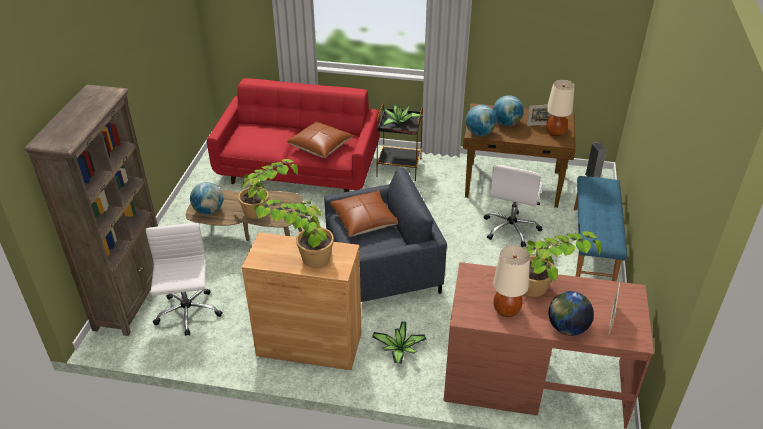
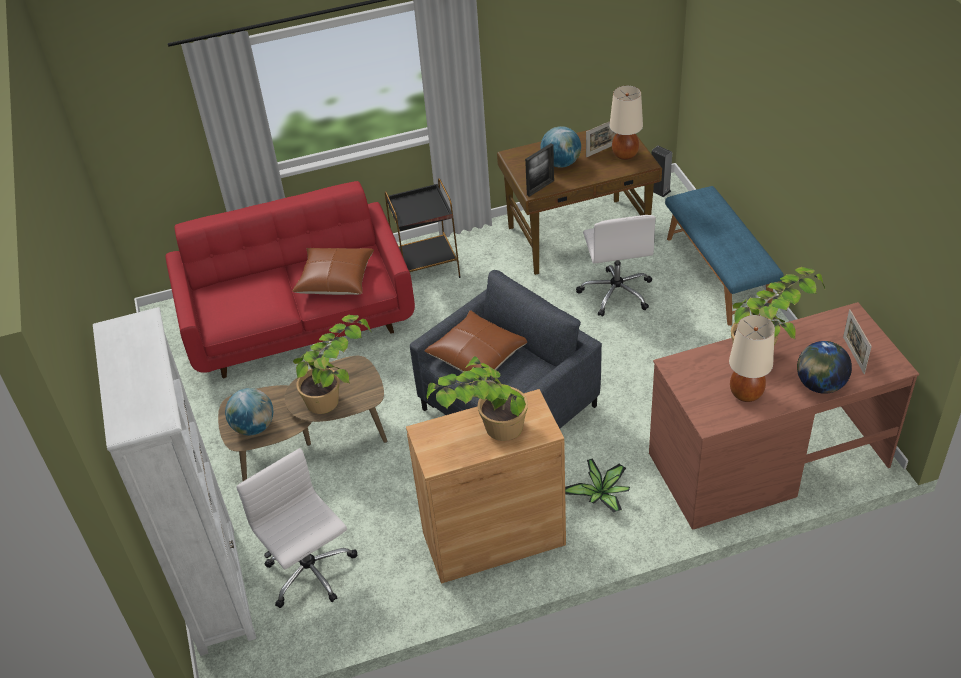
camera: 25 degrees left, 5 degrees up
brown bookcase [24,85,158,336] -> white bookcase [93,307,256,656]
potted plant [382,105,423,126] -> none
globe [466,105,497,136] -> picture frame [525,143,554,197]

